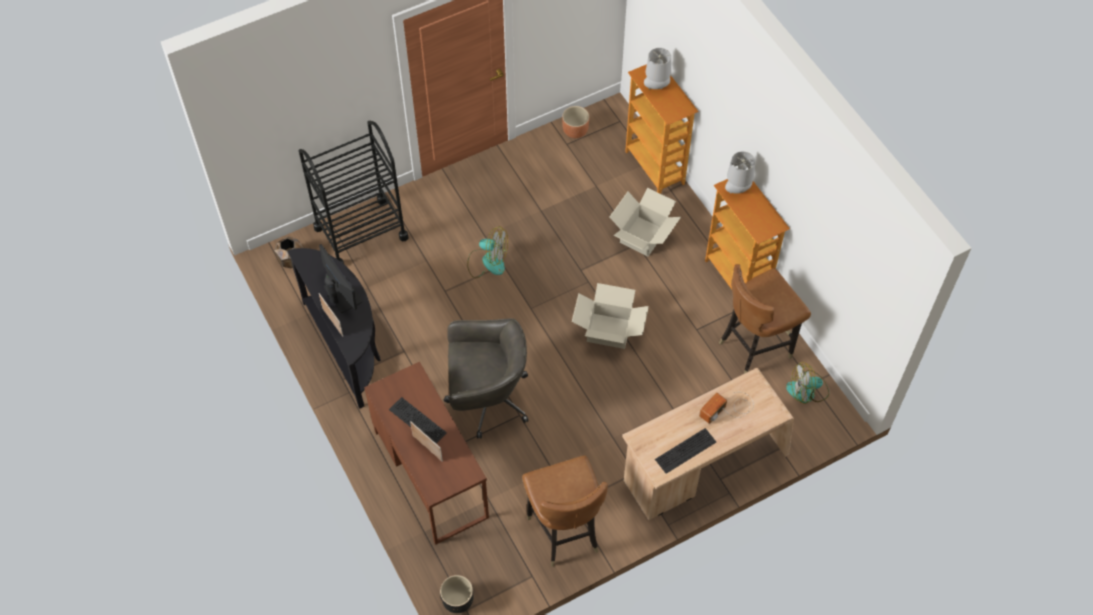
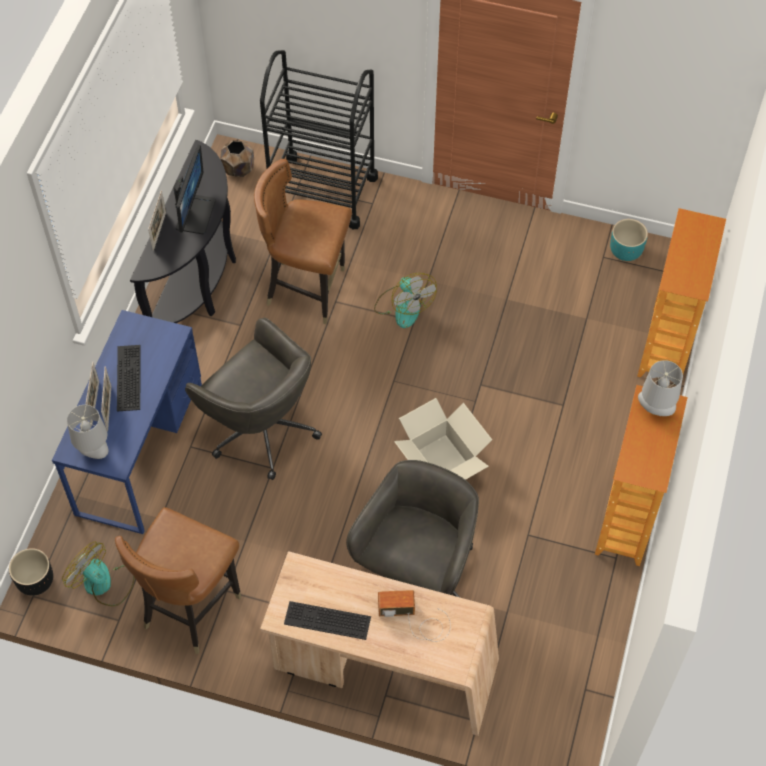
camera: 45 degrees right, 0 degrees up
brown desk [364,362,489,545] -> blue desk [52,310,202,534]
brown planter [562,106,589,138] -> turquoise planter [610,219,648,261]
cardboard box [609,188,681,256] -> none
grey table lamp [644,48,671,89] -> grey table lamp moved to [67,405,108,459]
brown chair [719,264,811,374] -> brown chair moved to [254,159,352,324]
fan [786,362,829,404] -> fan moved to [62,542,135,606]
none -> picture frame [85,362,99,426]
none -> grey office chair [346,460,479,597]

